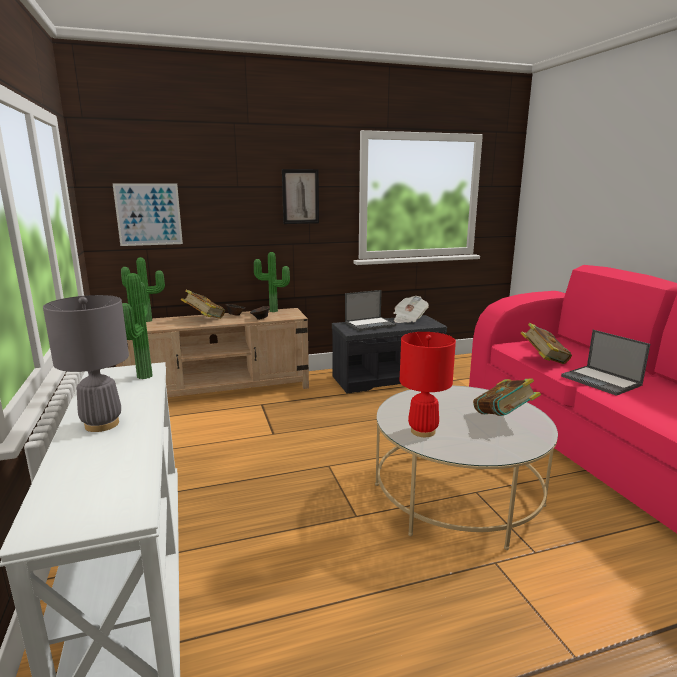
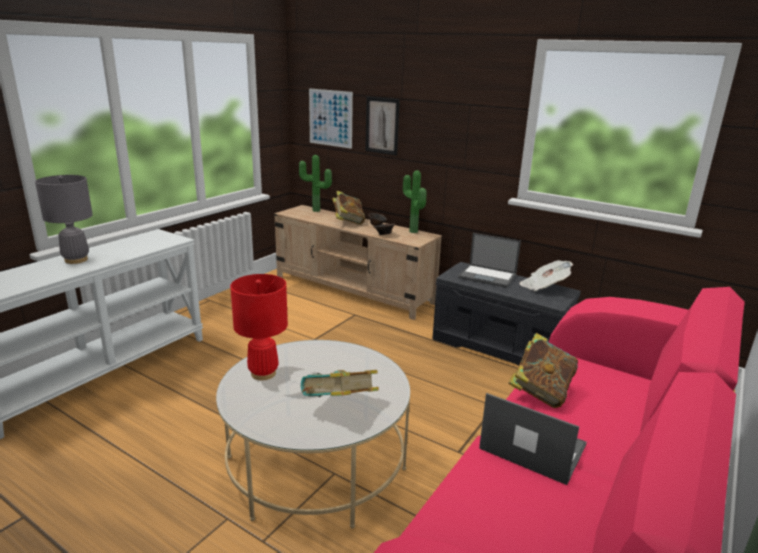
camera: 50 degrees right, 5 degrees up
potted plant [122,273,153,379] -> none
picture [282,169,319,224] -> picture moved to [365,97,400,156]
laptop [561,330,650,396] -> laptop turned 105 degrees clockwise [479,393,587,485]

